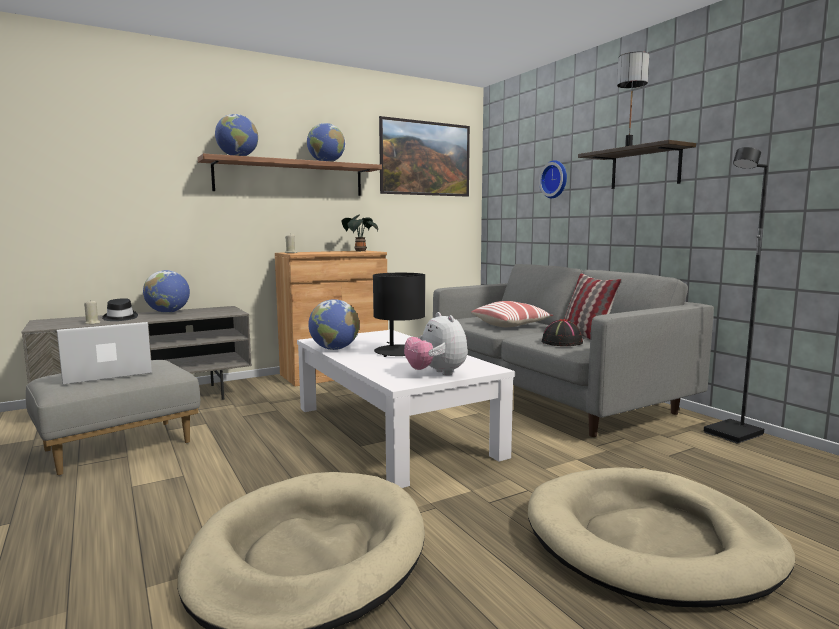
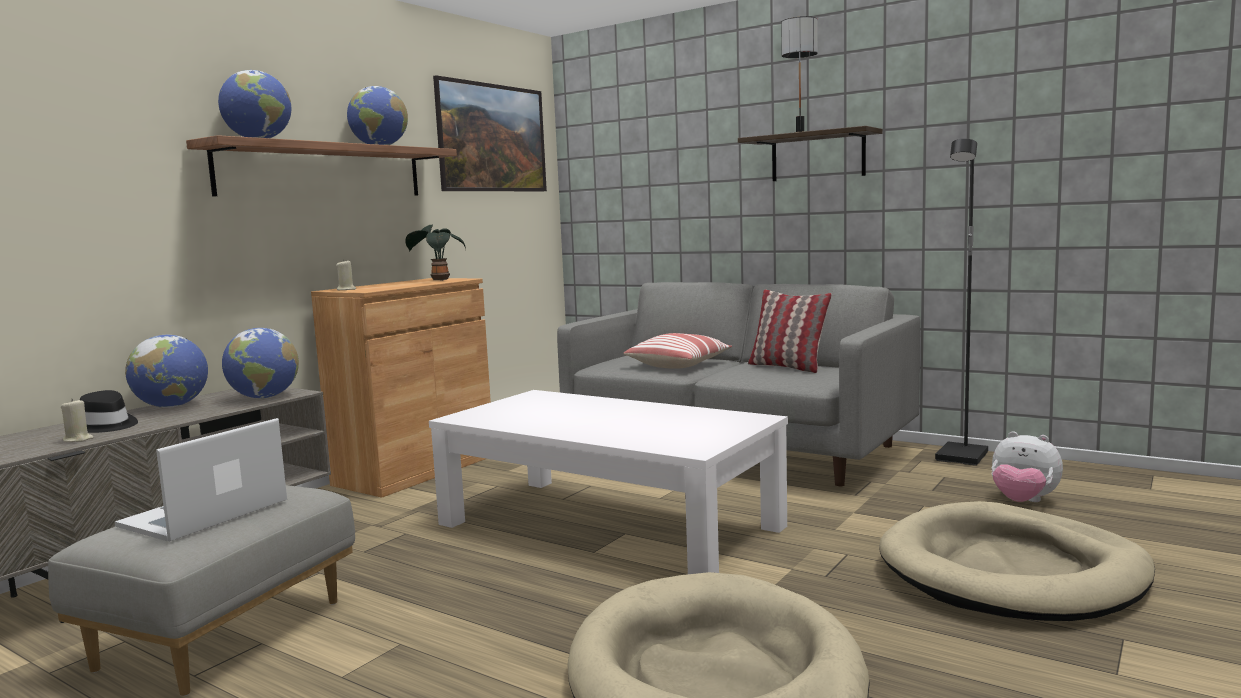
camera: 25 degrees left, 0 degrees up
globe [308,299,359,350] -> globe moved to [222,328,299,399]
black table lamp [373,273,425,357] -> none
plush toy [404,312,467,376] -> plush toy moved to [992,431,1063,502]
wall clock [539,160,567,198] -> none
black hat [542,319,583,346] -> none

